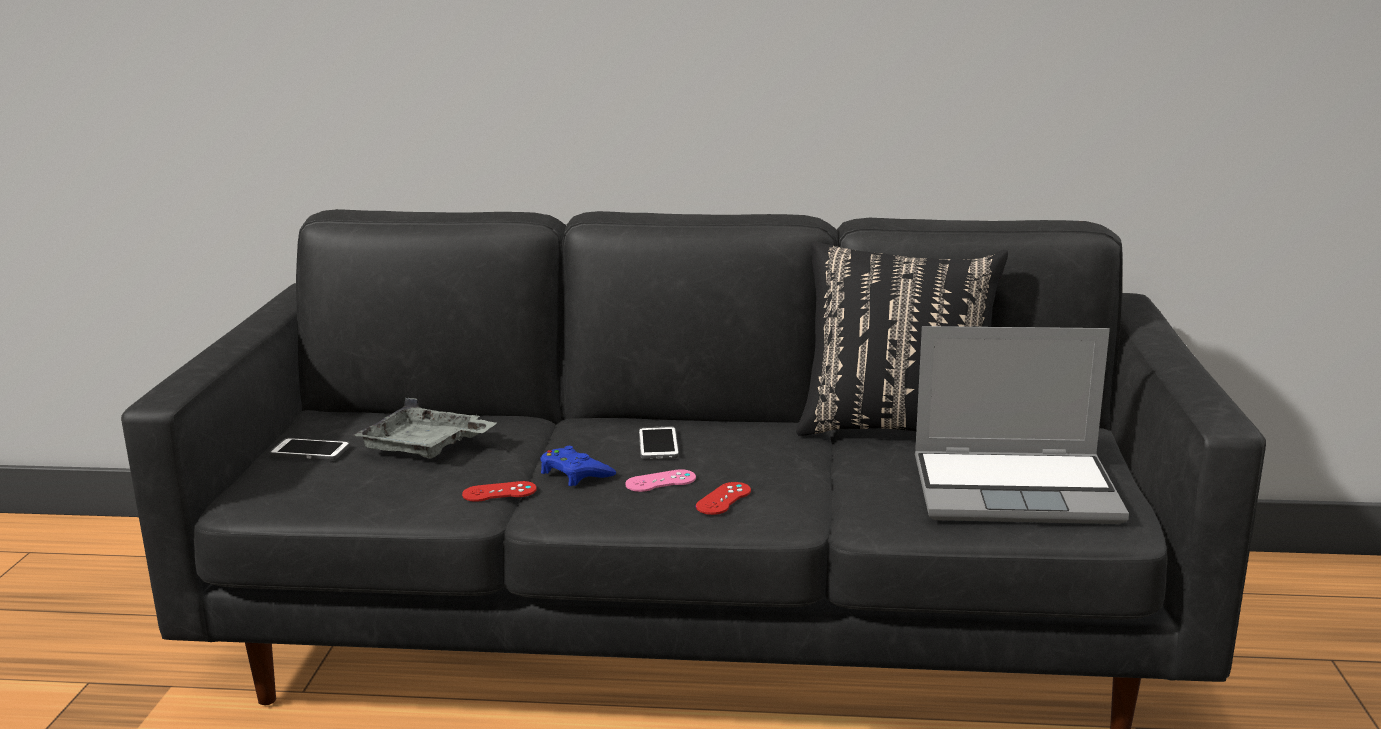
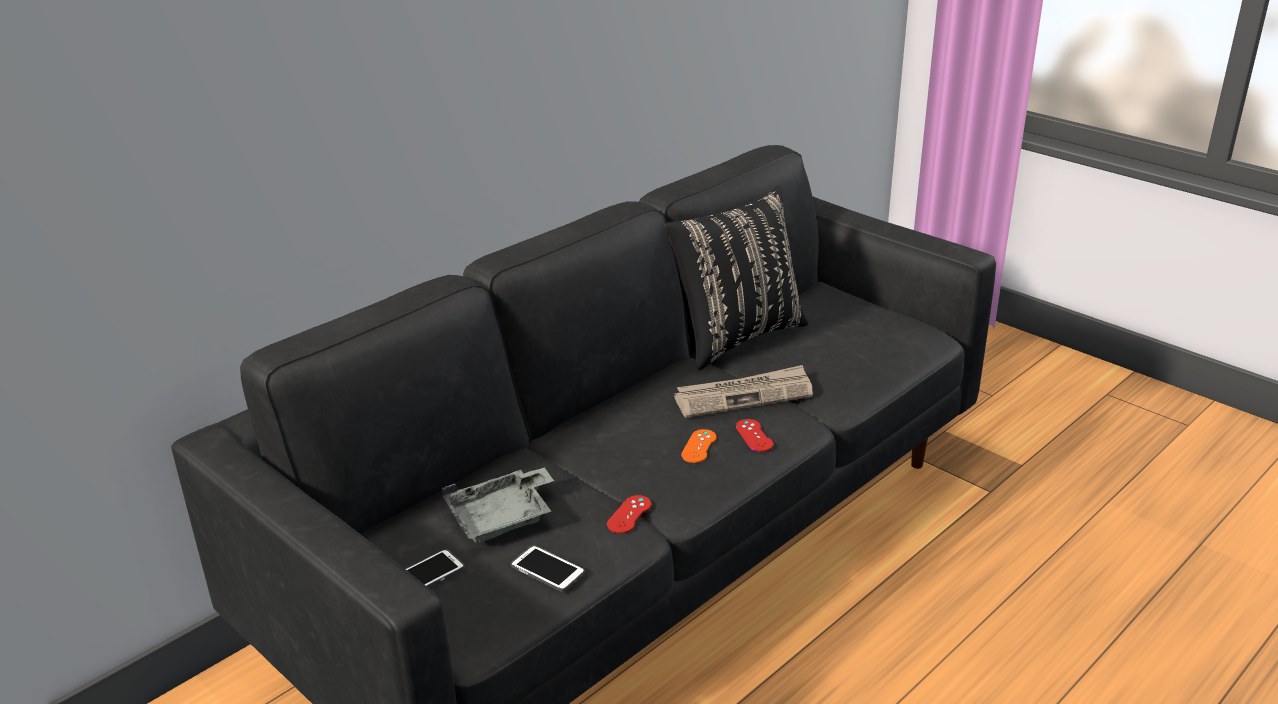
camera: 50 degrees left, 10 degrees up
blue game controller [540,446,616,486] -> none
pink game controller [625,469,696,492] -> orange game controller [681,429,717,463]
phone [639,426,679,459] -> phone moved to [511,545,585,592]
laptop [915,326,1129,524] -> none
none -> newspaper [674,365,813,418]

